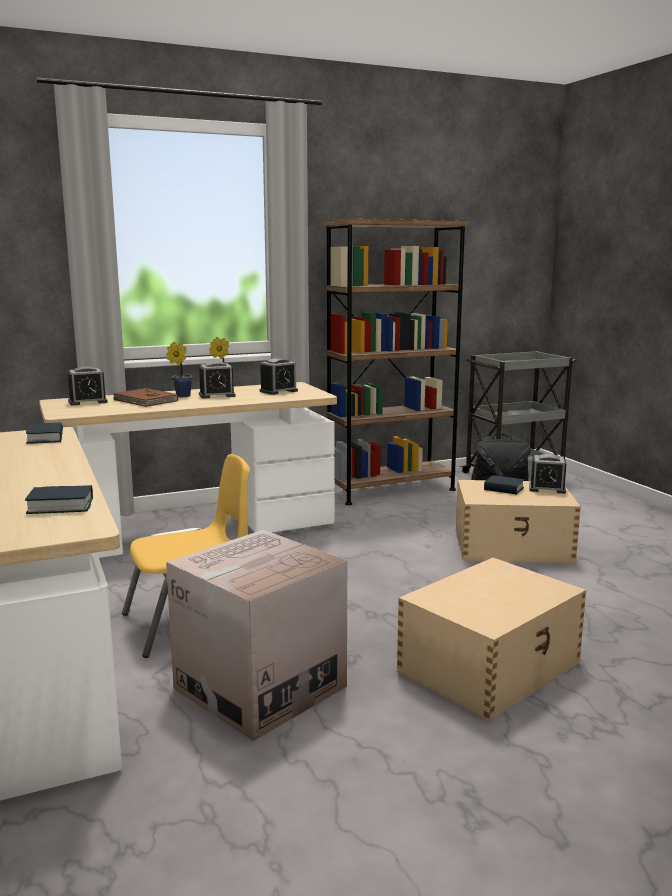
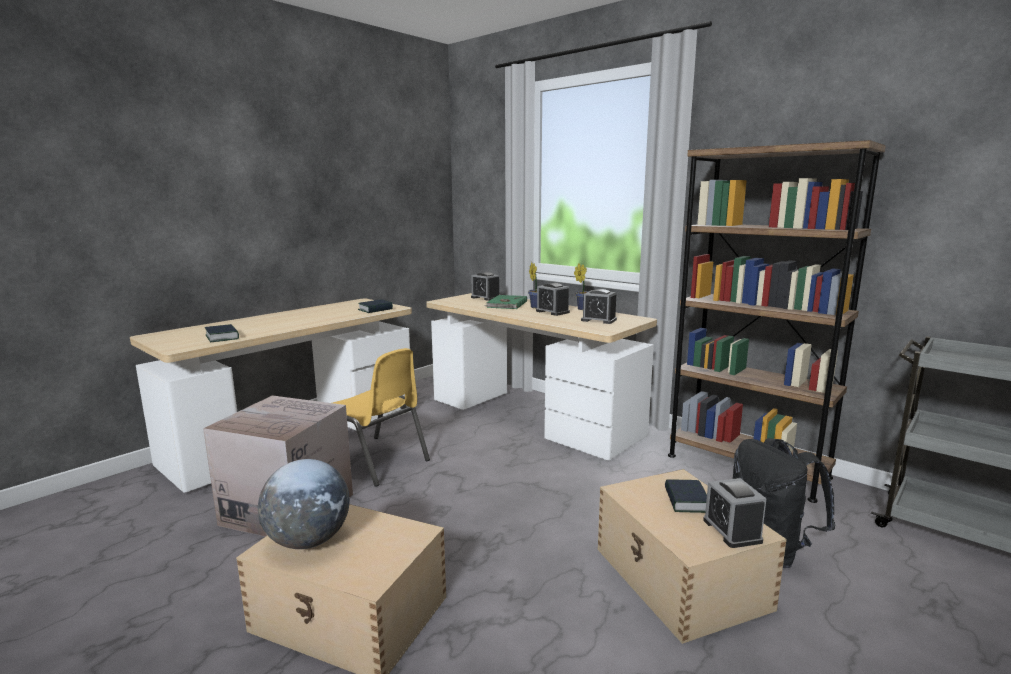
camera: 65 degrees right, 0 degrees up
brown book [113,388,178,407] -> green book [485,295,527,309]
none -> globe [258,459,350,549]

